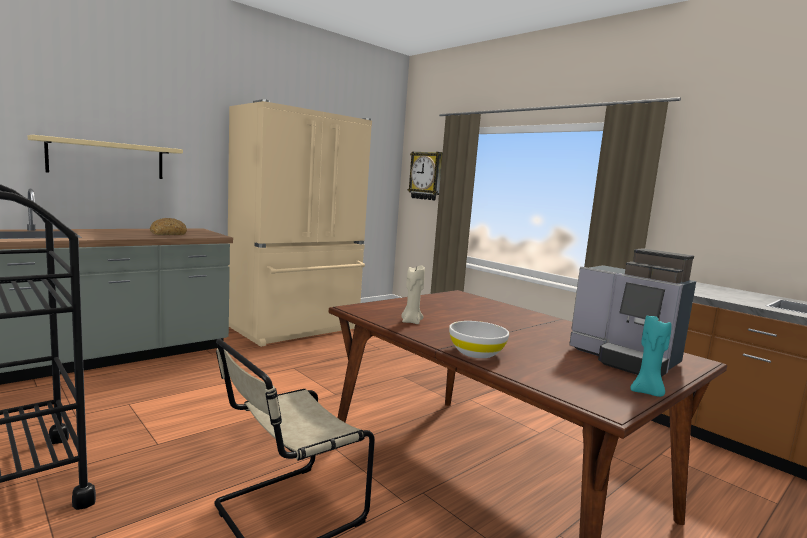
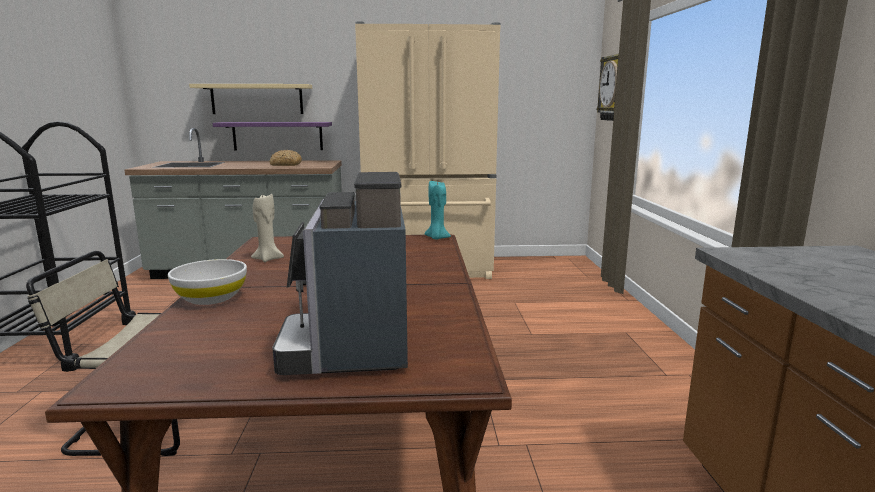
camera: 40 degrees right, 5 degrees up
turquoise candle [630,316,672,397] -> turquoise candle moved to [425,180,451,239]
none -> purple shelf [213,122,332,151]

